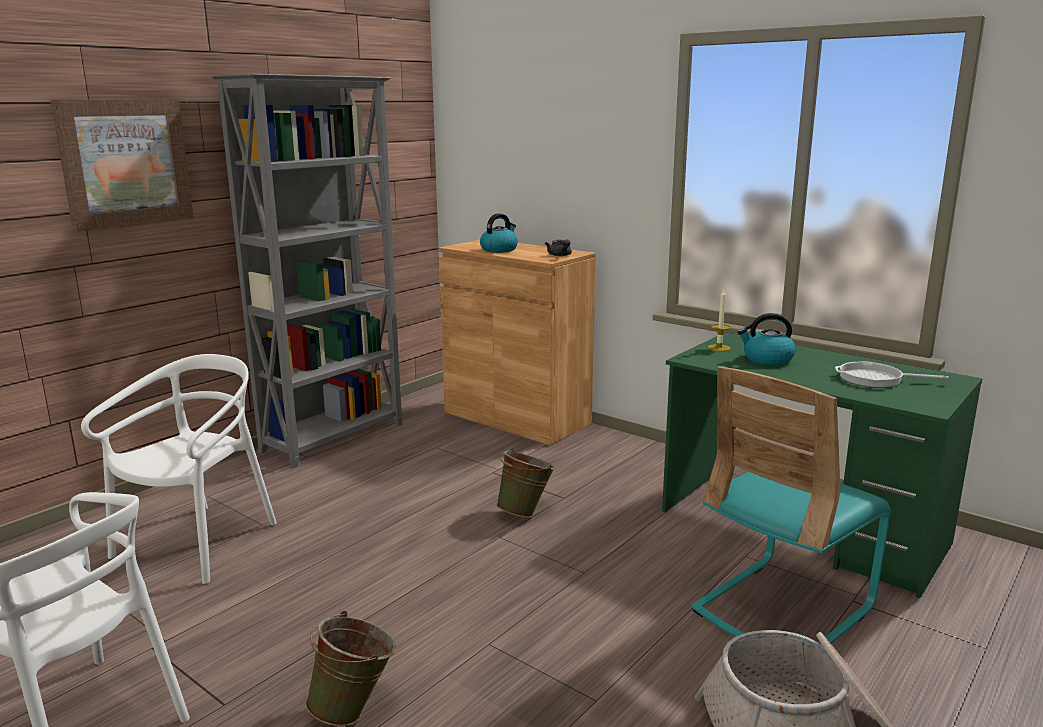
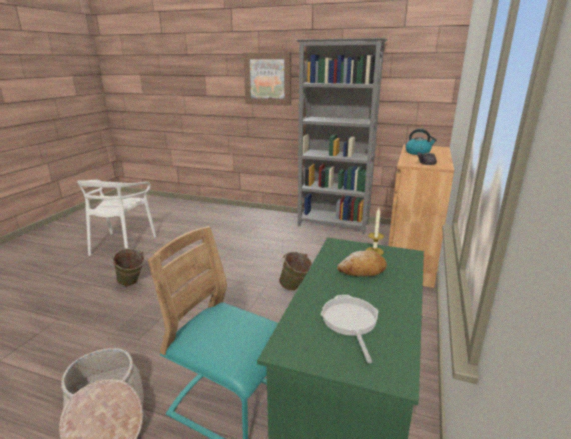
camera: 70 degrees right, 5 degrees up
white chair [81,354,276,584] -> none
kettle [738,313,796,365] -> bread [337,250,387,276]

